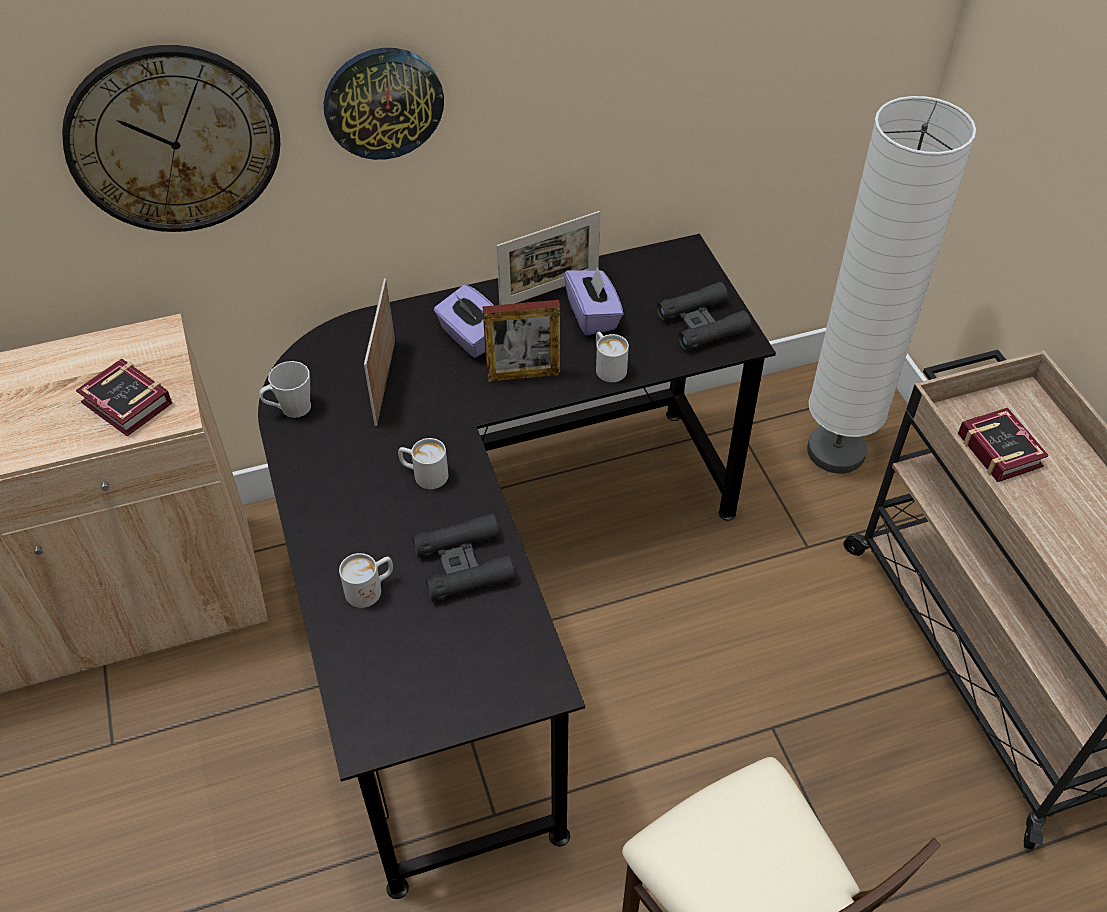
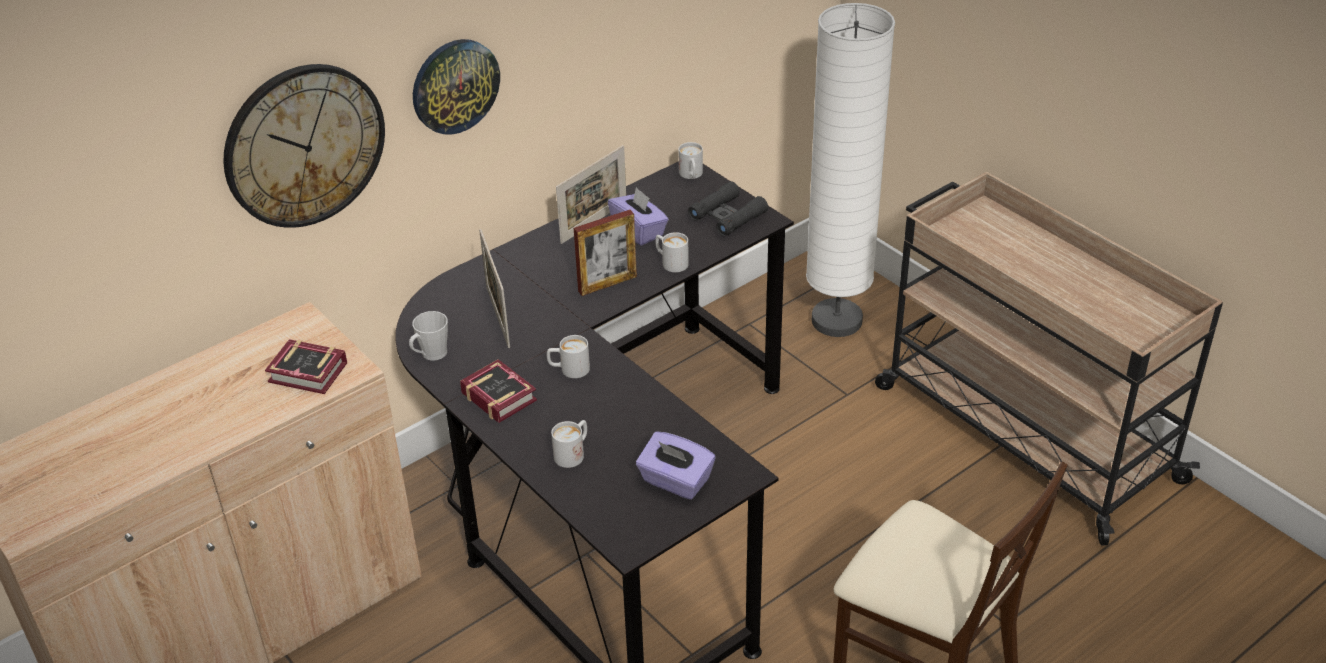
camera: 20 degrees left, 10 degrees down
black binoculars [412,513,515,601] -> none
purple tissue box [434,285,494,358] -> purple tissue box moved to [636,431,715,500]
book [958,407,1049,482] -> book moved to [460,359,537,423]
none -> white mug [678,142,703,179]

